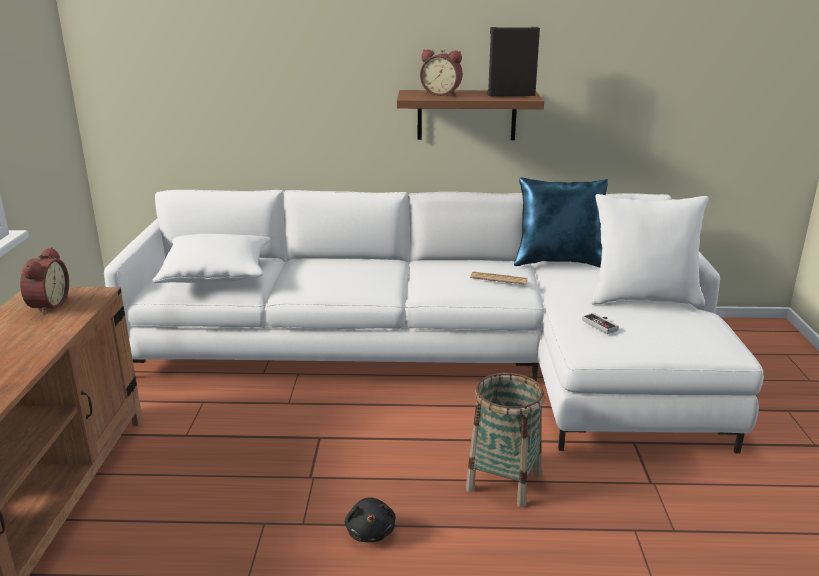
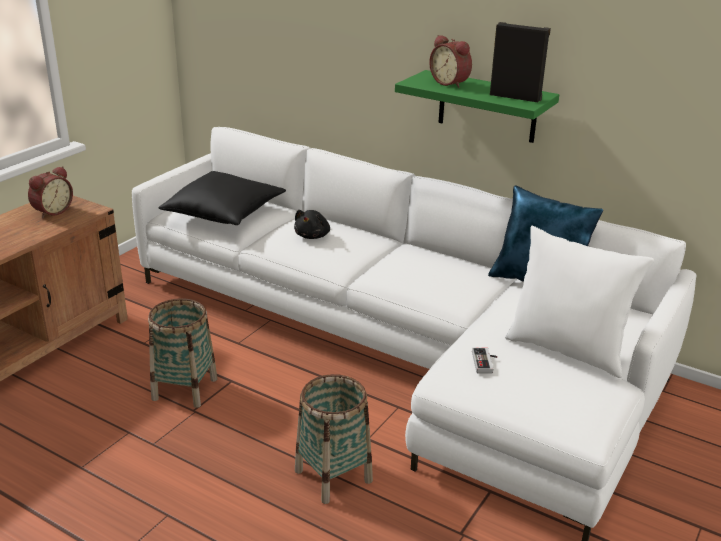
camera: 30 degrees right, 5 degrees up
white pillow [152,234,271,283] -> black pillow [158,171,286,225]
black plush toy [345,497,396,542] -> black plush toy moved to [294,210,330,239]
brown shelf [397,90,544,140] -> green shelf [395,70,559,143]
newspaper [470,271,528,285] -> none
none -> basket [148,298,217,408]

